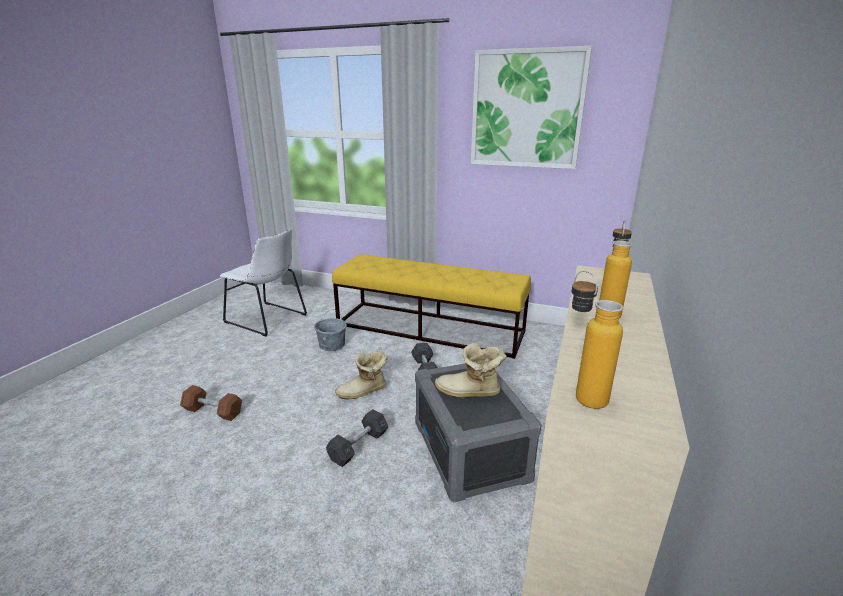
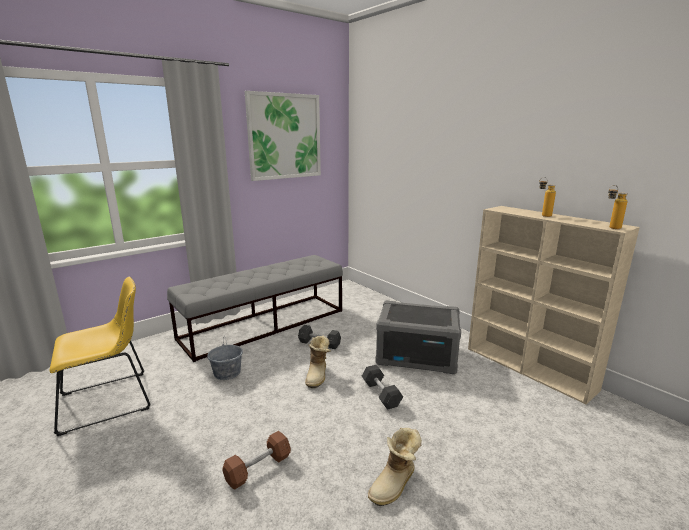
camera: 60 degrees left, 5 degrees down
white chair [220,229,307,337] -> yellow chair [49,276,151,436]
yellow bench [332,254,531,359] -> grey bench [167,255,343,362]
boot [435,343,507,397] -> boot moved to [368,428,422,506]

